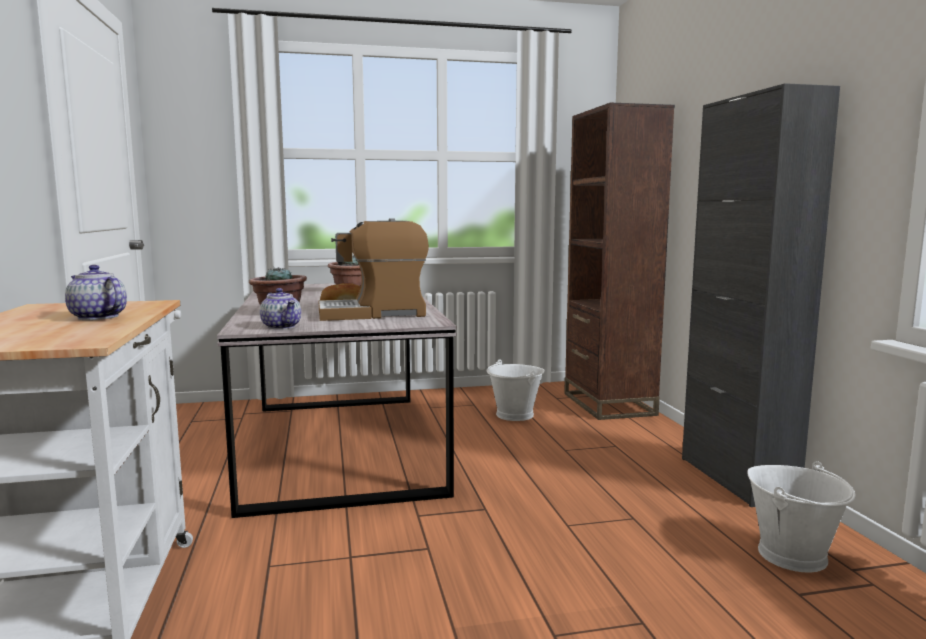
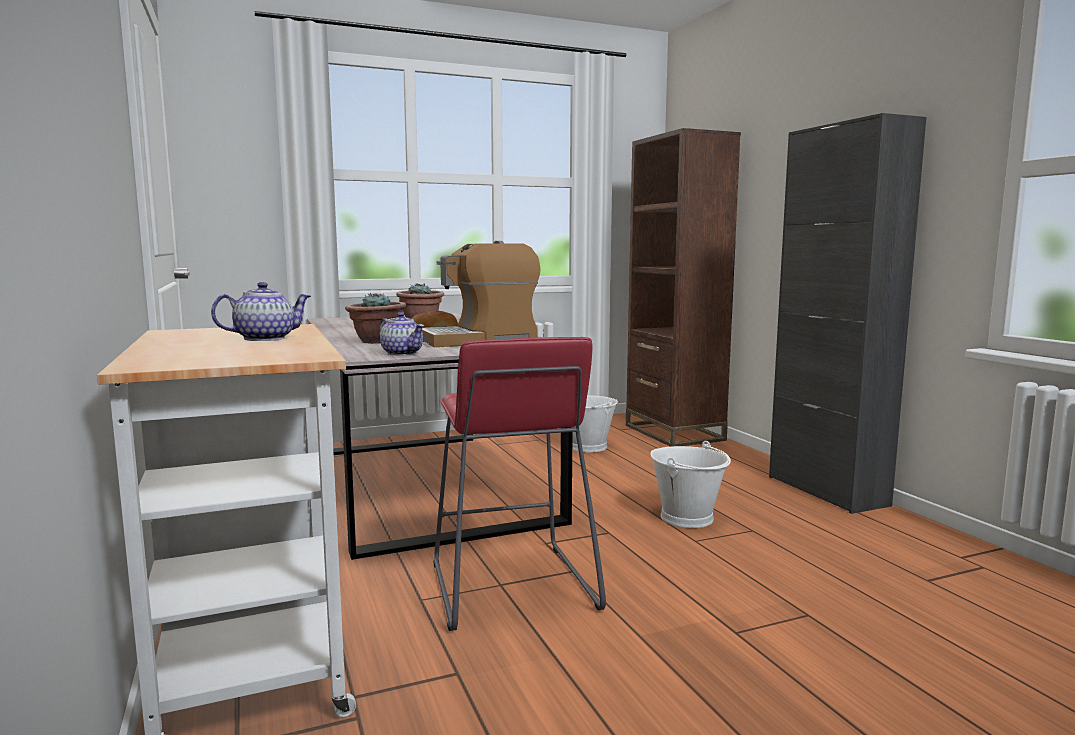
camera: 10 degrees left, 0 degrees up
teapot [65,265,127,320] -> teapot turned 120 degrees clockwise [211,282,311,341]
white bucket [747,461,856,573] -> white bucket moved to [650,441,731,528]
none -> red stool [433,337,606,631]

